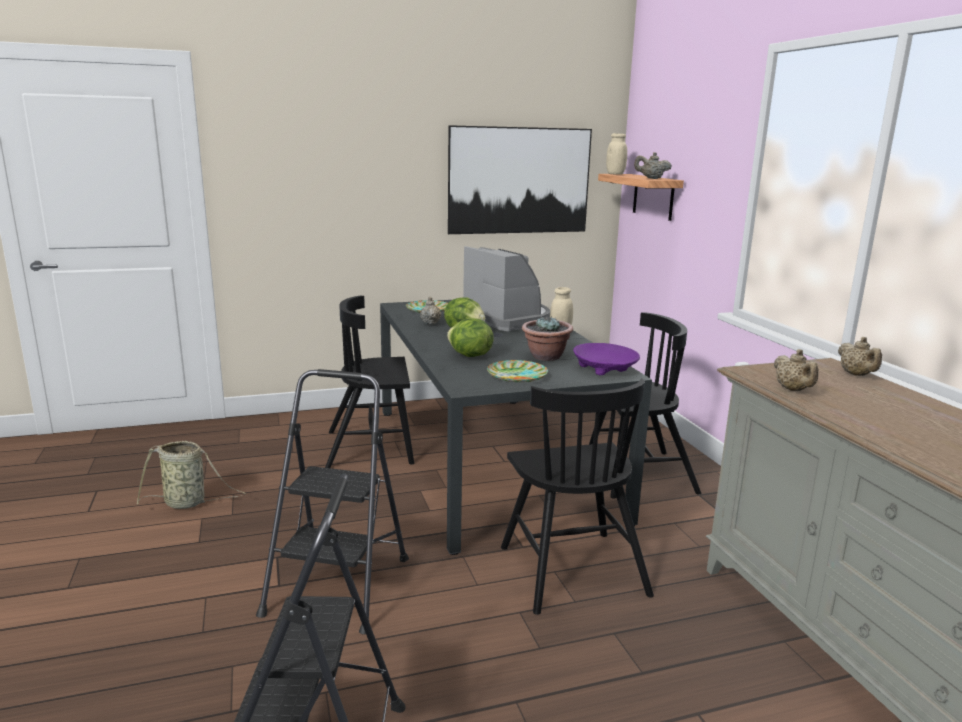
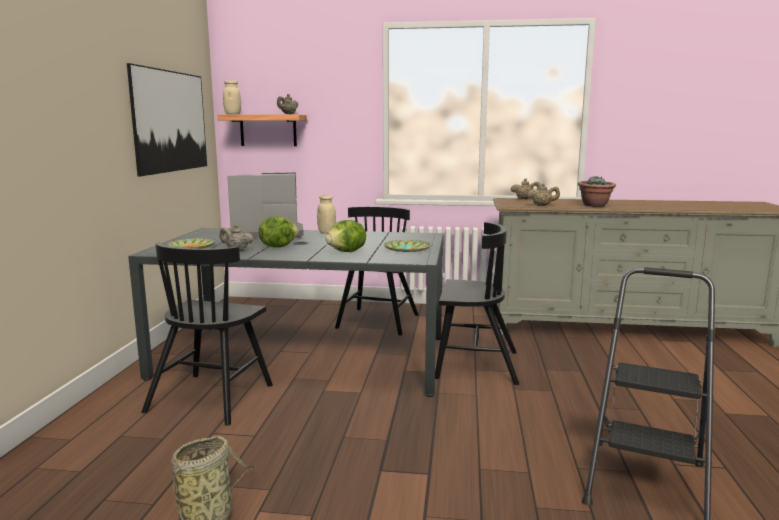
camera: 65 degrees left, 5 degrees down
black step ladder [256,369,409,635] -> none
potted plant [522,316,573,361] -> potted plant moved to [578,176,616,207]
purple bowl [573,343,640,375] -> none

